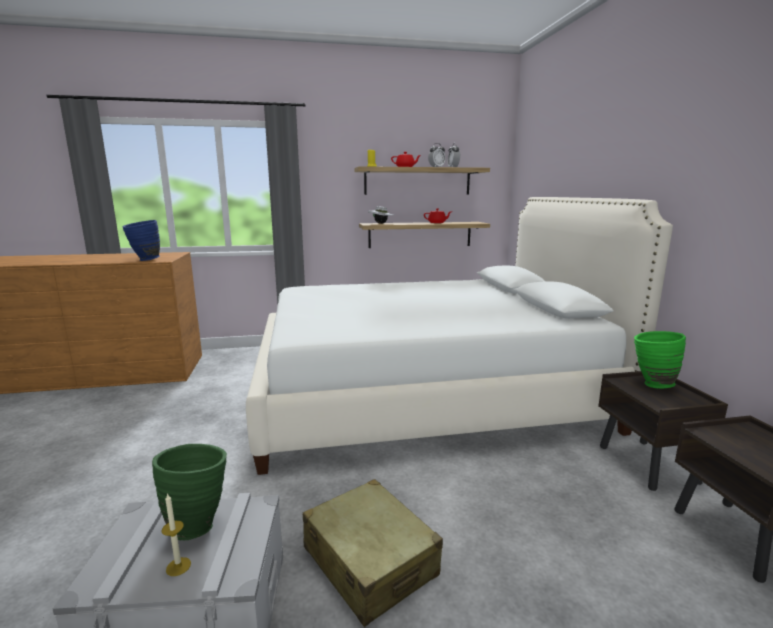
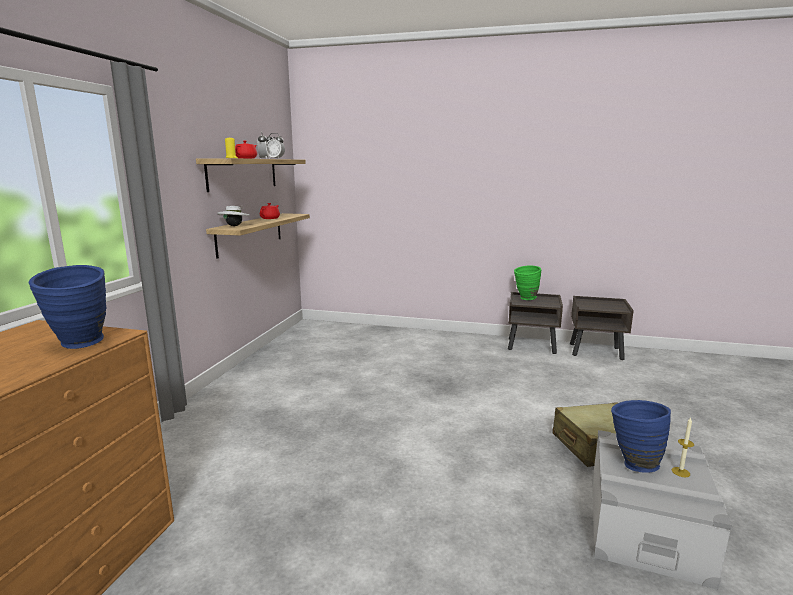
camera: 65 degrees left, 0 degrees up
green vase [152,444,227,541] -> blue vase [611,400,671,473]
white bed [246,197,673,475] -> none

